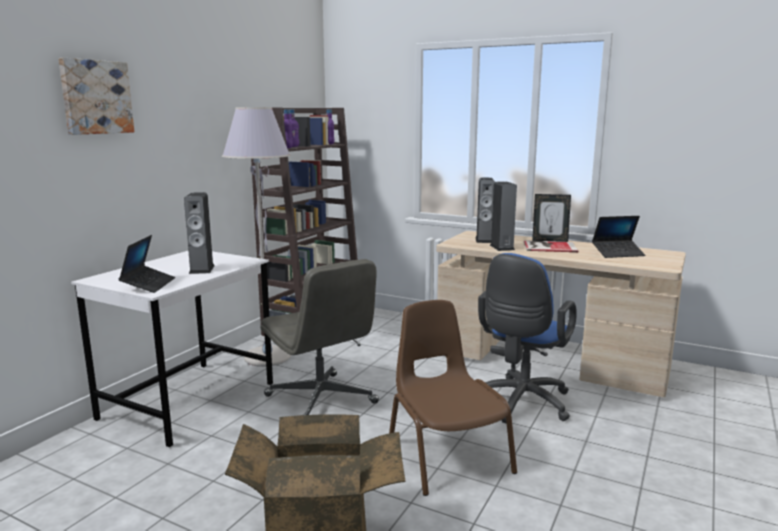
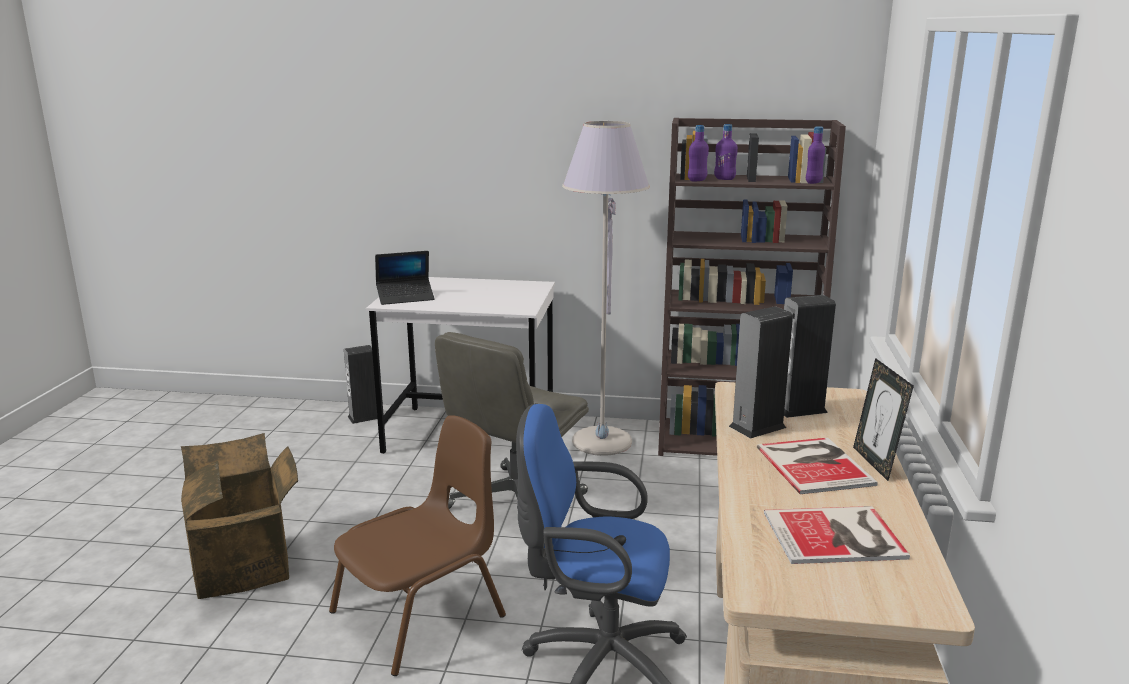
camera: 70 degrees right, 5 degrees up
picture [58,58,134,135] -> none
speaker [184,192,215,274] -> speaker moved to [344,345,377,424]
laptop [592,216,645,258] -> book [764,506,910,564]

